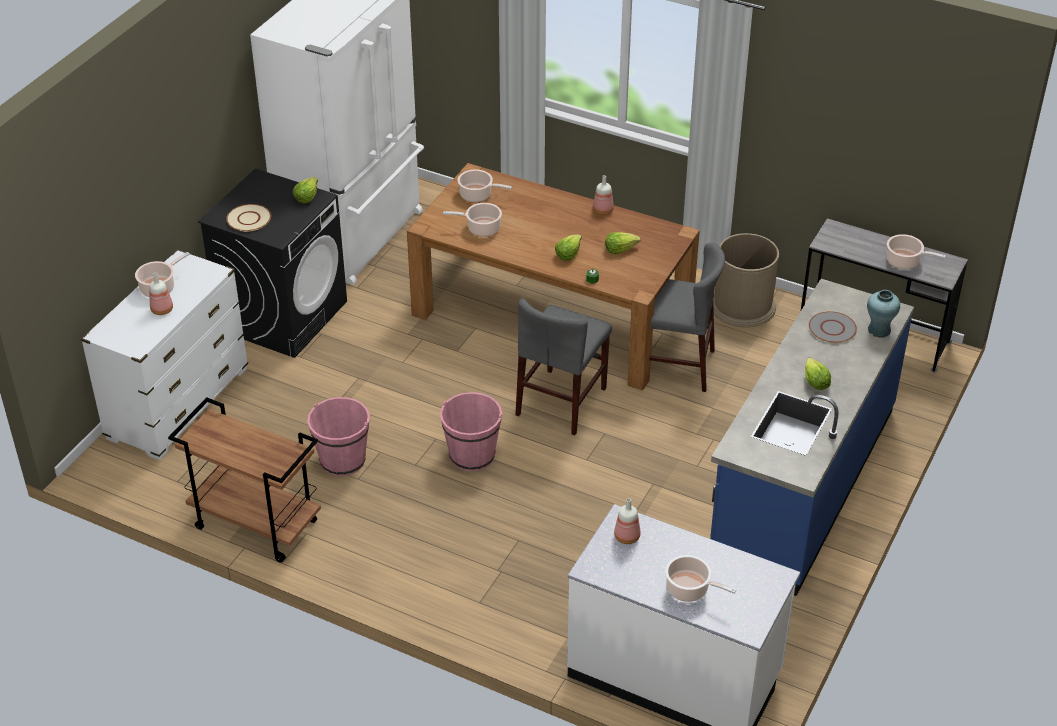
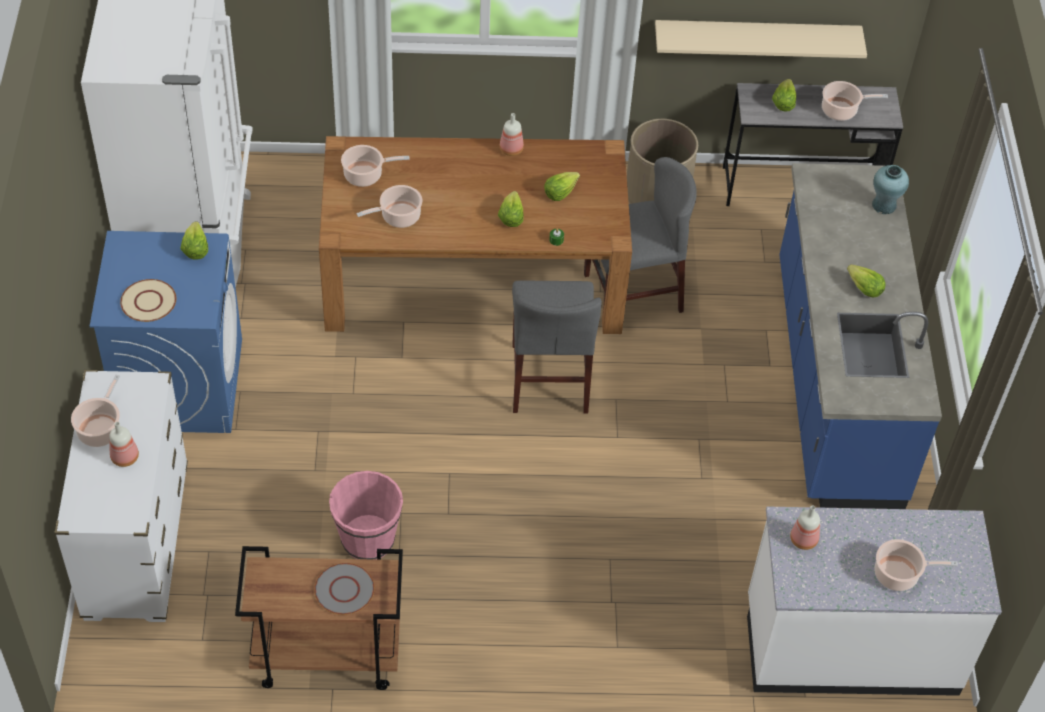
camera: 30 degrees left, 10 degrees up
black washing machine [198,169,347,358] -> blue washing machine [90,231,242,433]
pink bucket [440,392,502,471] -> none
grey plate [809,311,857,343] -> grey plate moved to [314,563,375,615]
none -> beige shelf [655,20,867,58]
none -> lettuce [772,79,796,111]

